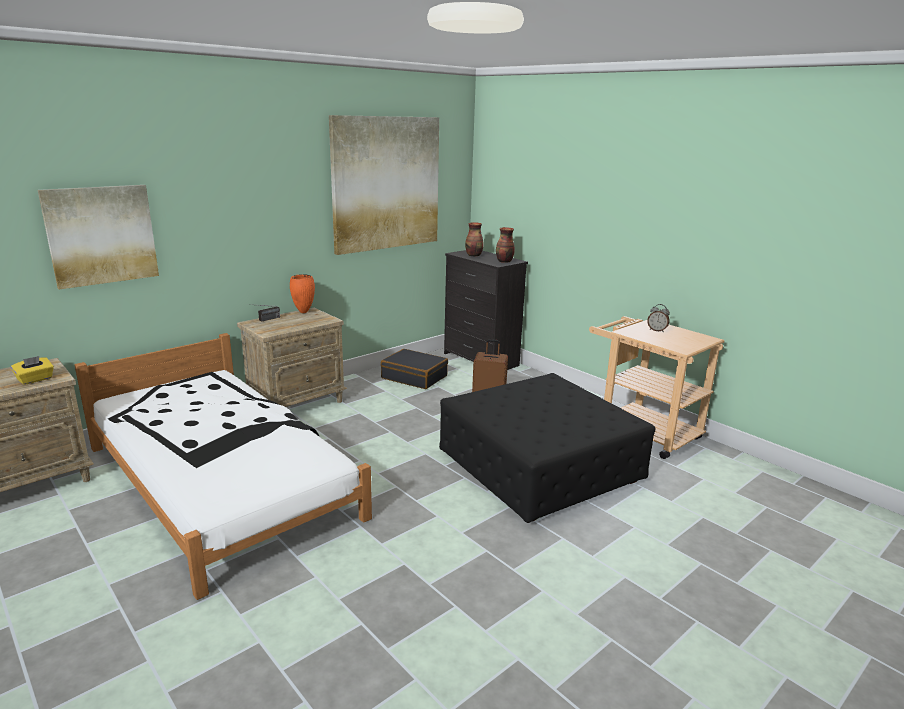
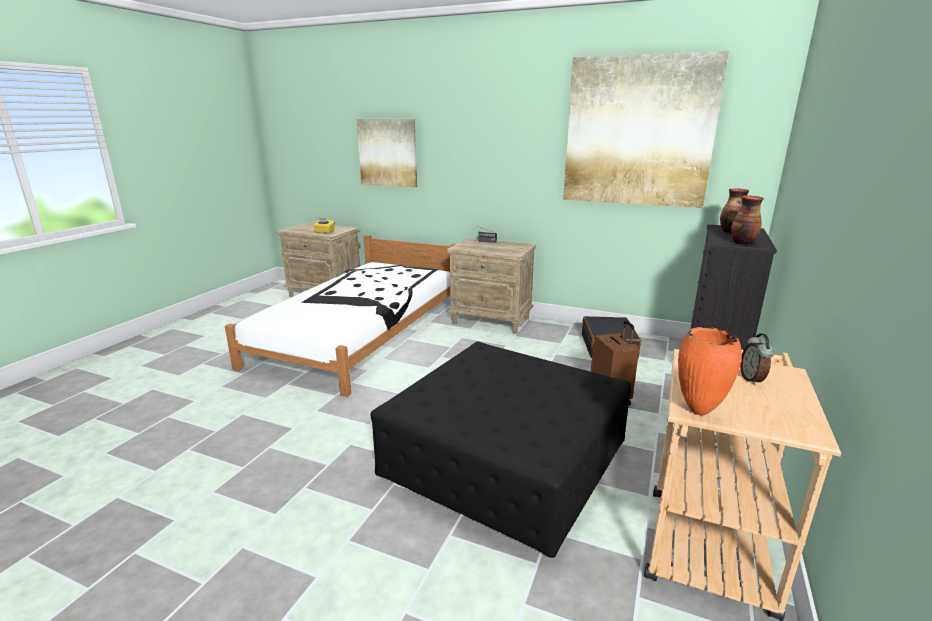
camera: 65 degrees right, 0 degrees up
orange vase [290,274,315,313] -> orange vase moved to [678,327,742,415]

